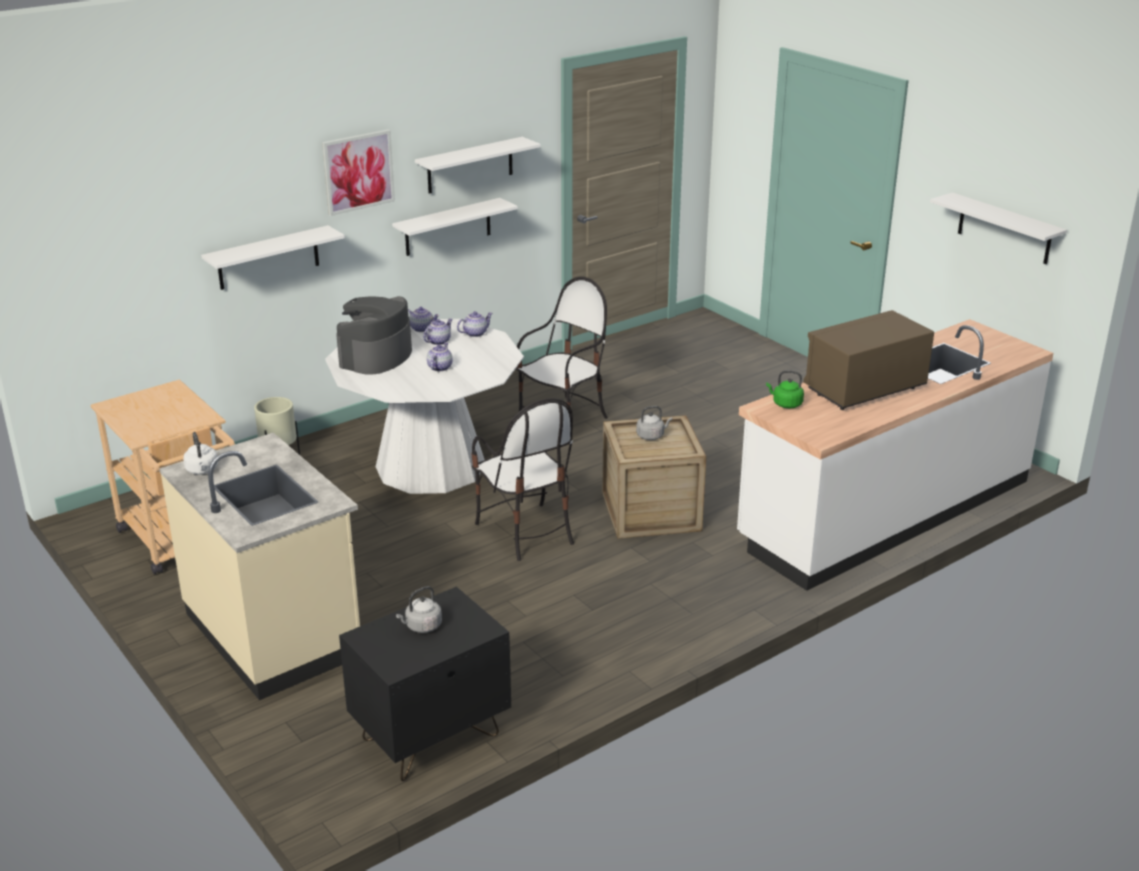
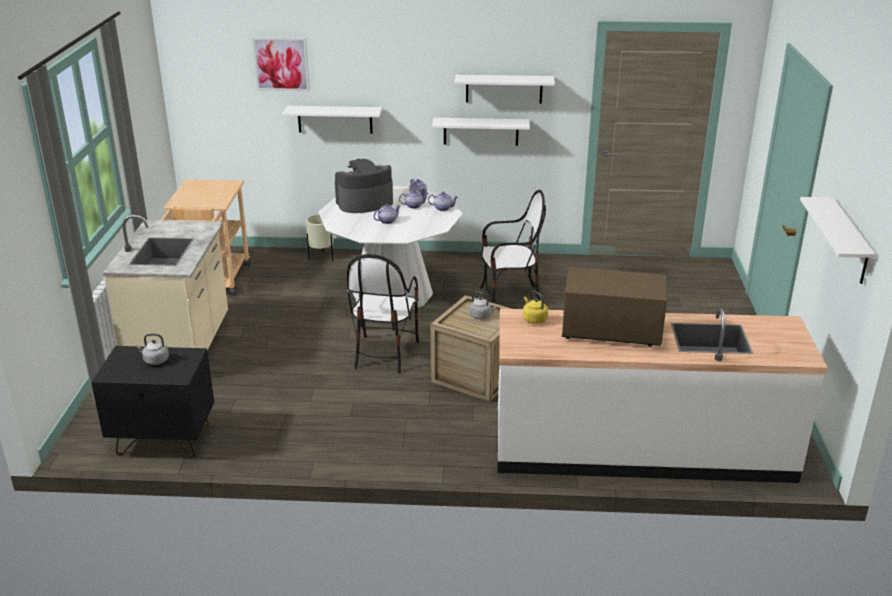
camera: 40 degrees right, 0 degrees up
white kettle [184,432,218,475] -> none
picture [322,129,395,216] -> picture moved to [252,37,310,91]
green kettle [766,370,804,408] -> yellow kettle [523,291,548,324]

